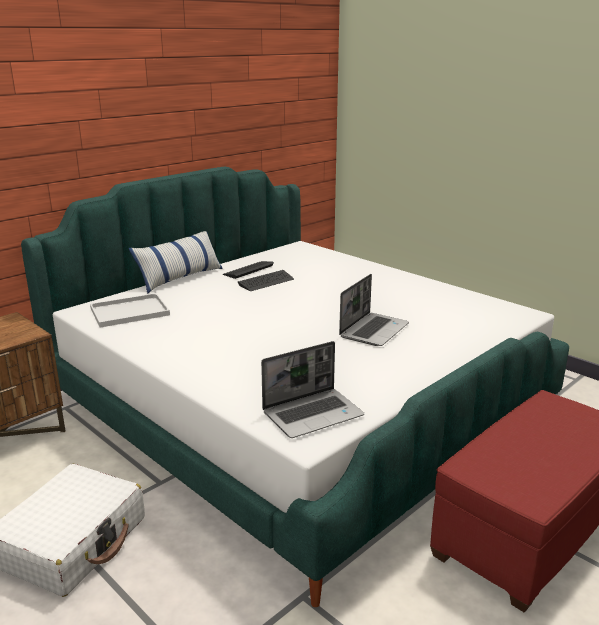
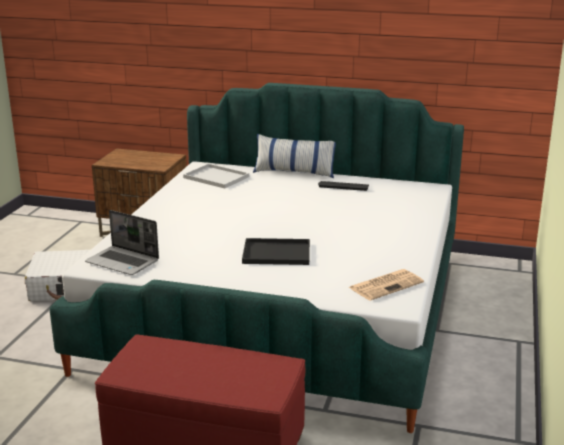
camera: 60 degrees right, 0 degrees up
keyboard [238,270,294,291] -> none
laptop [339,274,409,346] -> black tray [242,238,310,265]
none -> newspaper [348,269,424,301]

